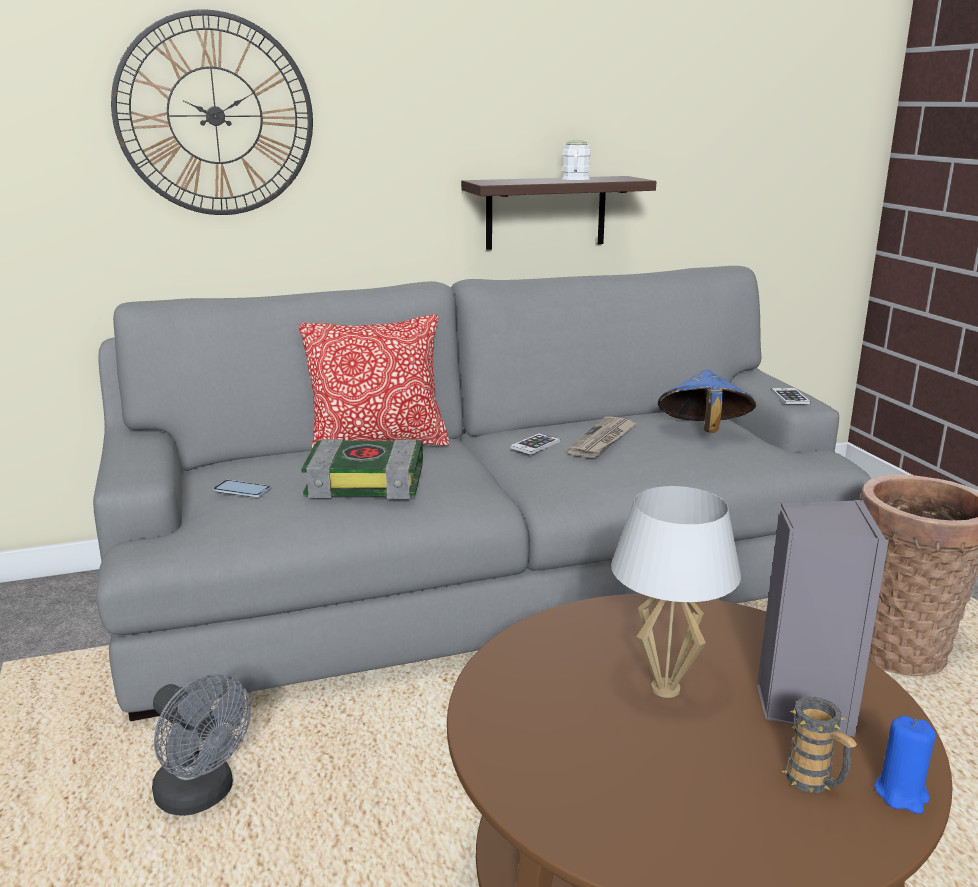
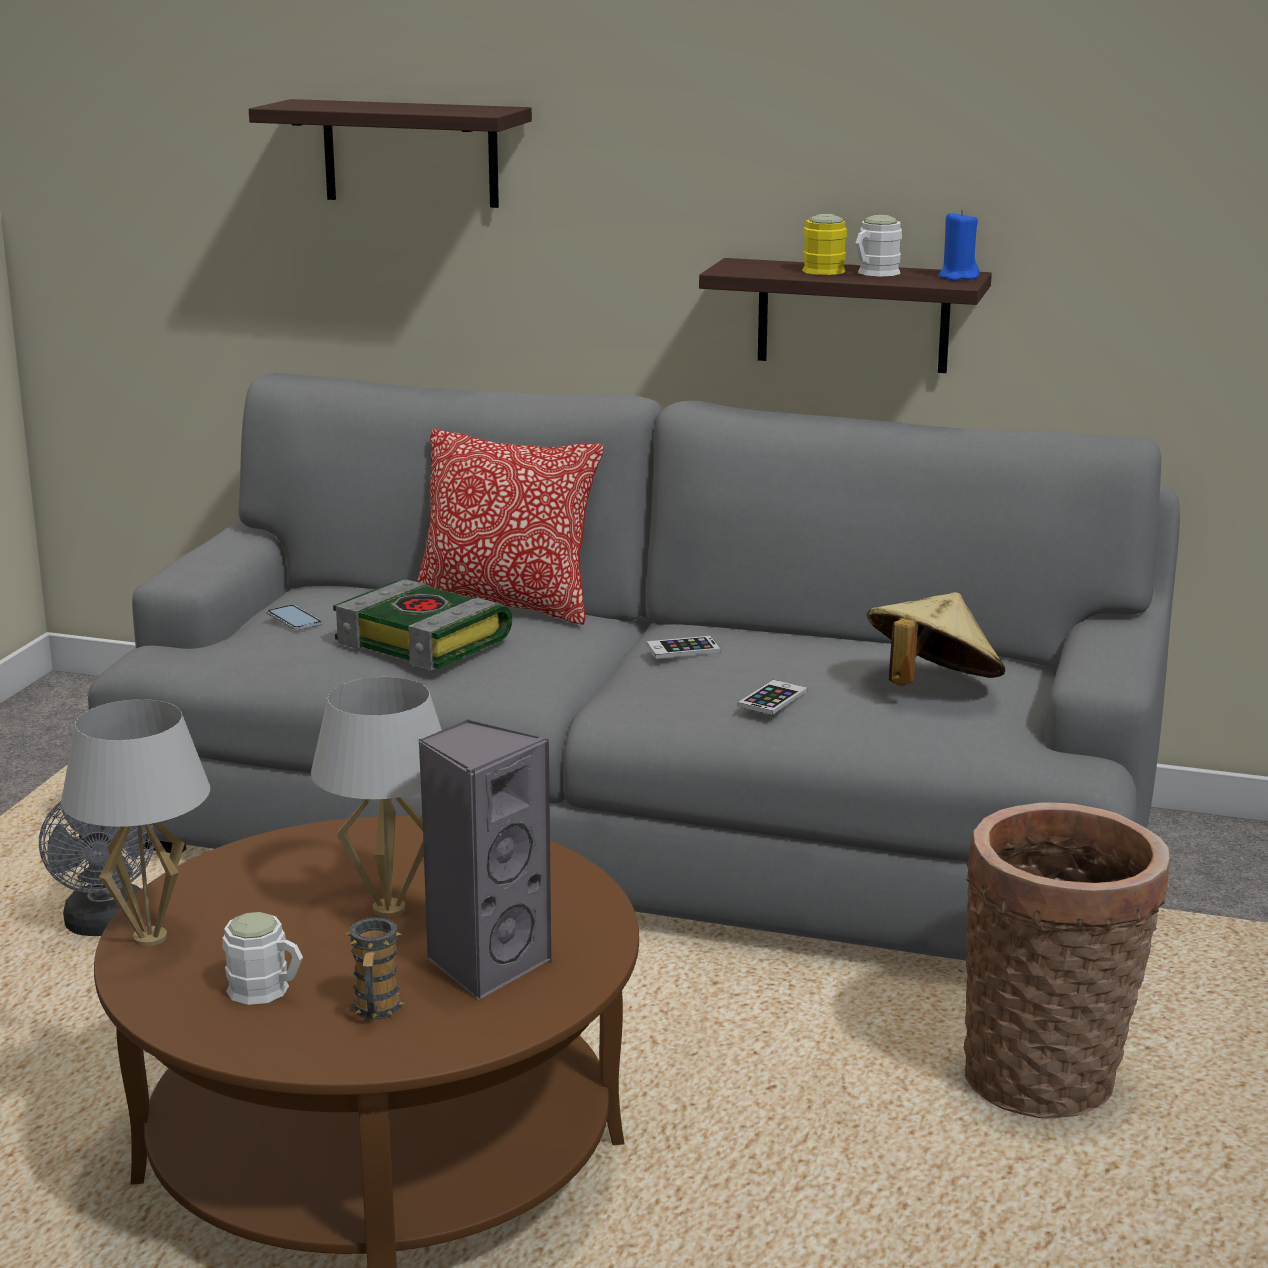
camera: 35 degrees right, 0 degrees up
wall clock [111,9,313,215] -> shelf [249,99,532,208]
newspaper [567,417,637,458] -> none
blue hat [658,370,756,433] -> beige hat [867,592,1005,686]
phone [771,388,810,404] -> phone moved to [738,680,808,715]
blue candle [874,715,936,814] -> blue candle moved to [939,210,980,281]
none -> white table lamp [61,699,210,946]
none -> white mug [223,912,303,1005]
none -> yellow mug [802,214,847,275]

